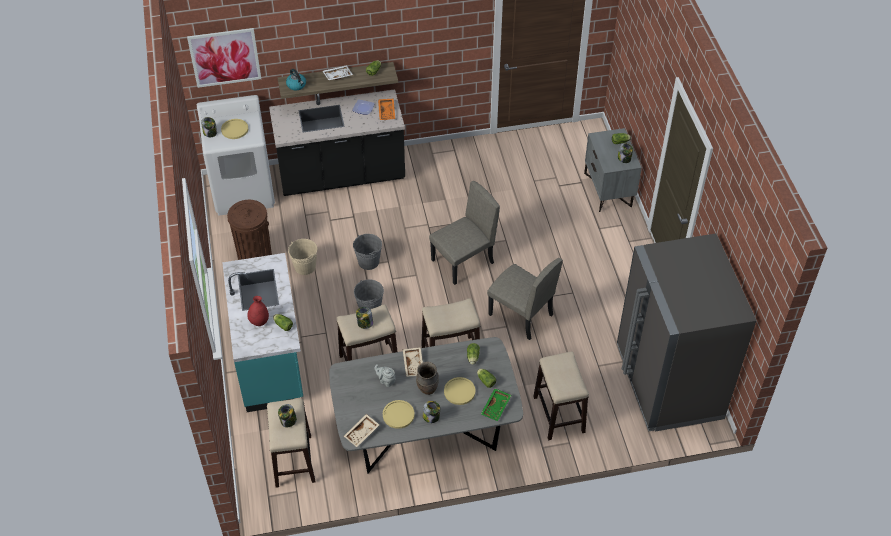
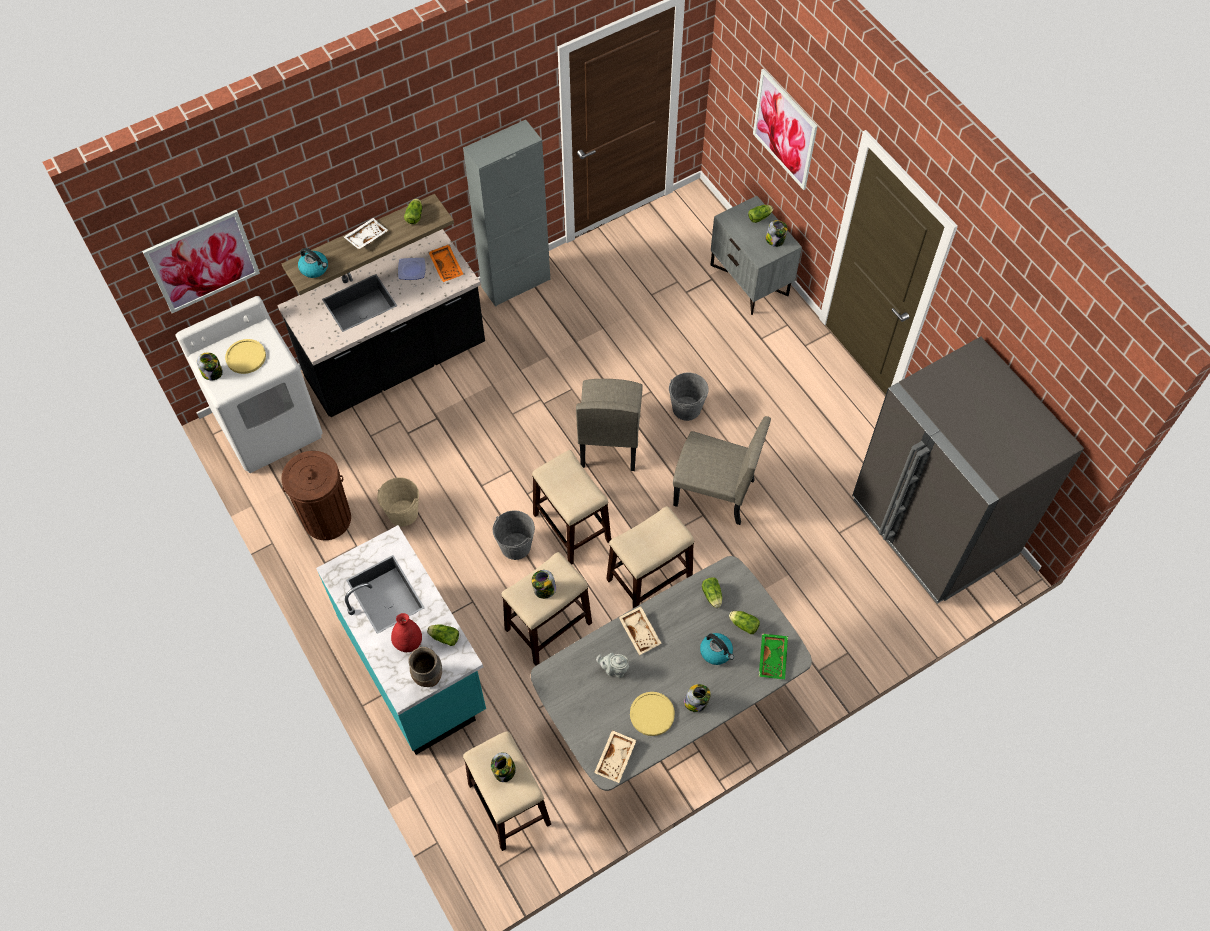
camera: 20 degrees left, 10 degrees up
grey bucket [353,234,382,270] -> grey bucket moved to [669,373,709,421]
brown vase [416,362,439,395] -> brown vase moved to [408,647,442,687]
beige chair [429,181,500,285] -> beige chair turned 150 degrees clockwise [576,379,643,471]
yellow plate [444,377,475,405] -> kettle [700,633,734,665]
stool [533,352,589,440] -> stool moved to [532,450,611,565]
none -> grey cabinet [463,120,550,307]
none -> picture [753,69,818,190]

